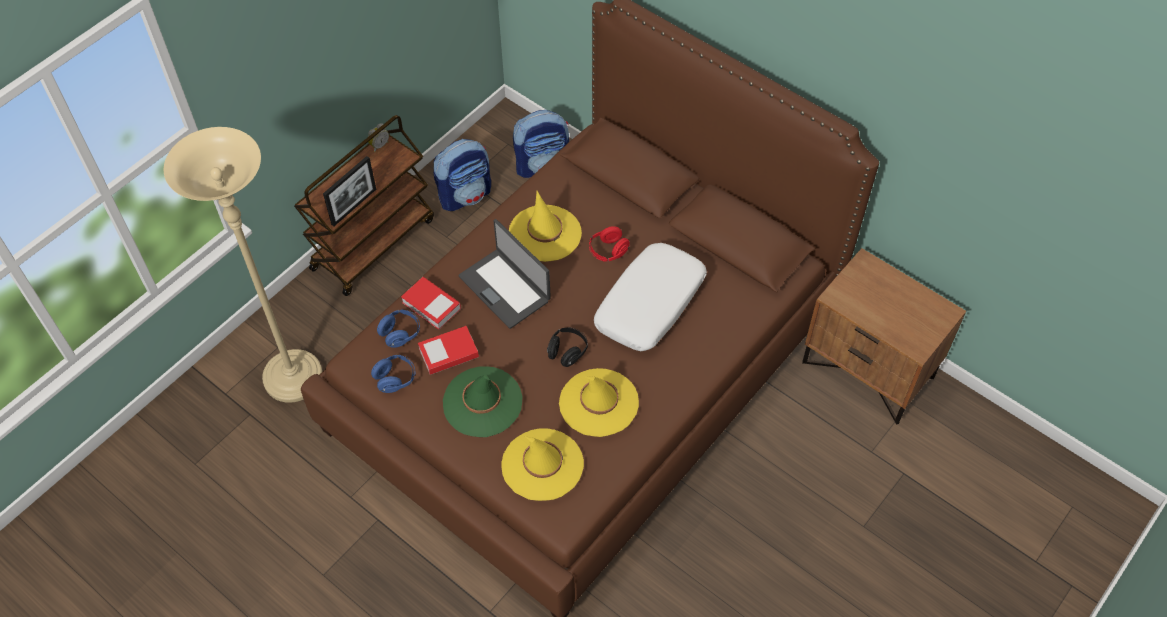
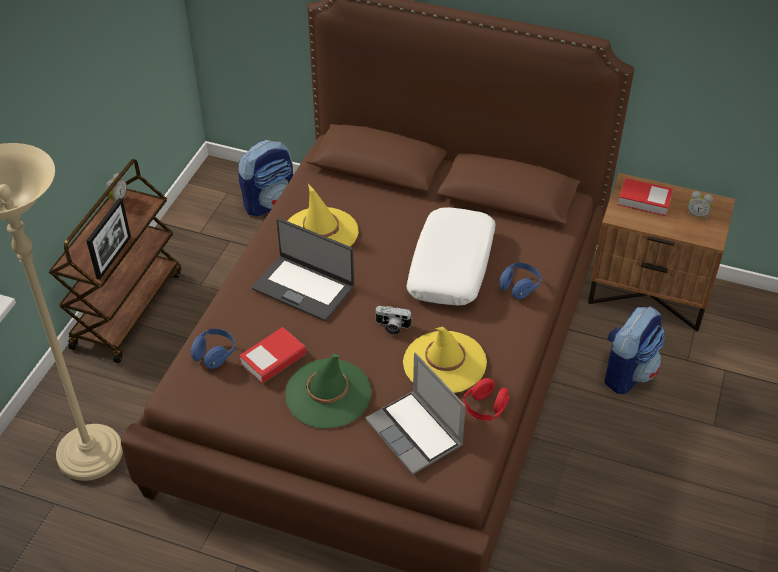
camera: 20 degrees left, 10 degrees down
blue headphones [371,355,415,393] -> blue headphones moved to [499,262,541,299]
book [401,277,461,330] -> book moved to [618,178,673,216]
backpack [433,139,491,211] -> backpack moved to [604,306,665,394]
yellow hat [501,428,584,501] -> laptop [365,353,466,475]
black headphones [547,328,588,367] -> camera [375,306,412,335]
red headphones [589,226,630,262] -> red headphones moved to [463,378,509,421]
none -> alarm clock [687,191,713,220]

